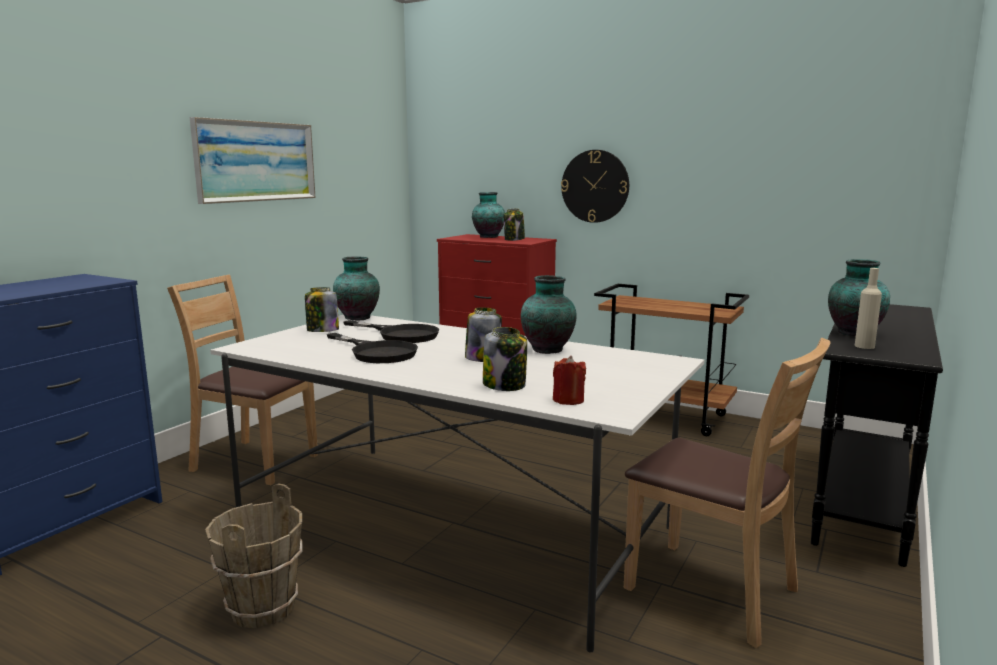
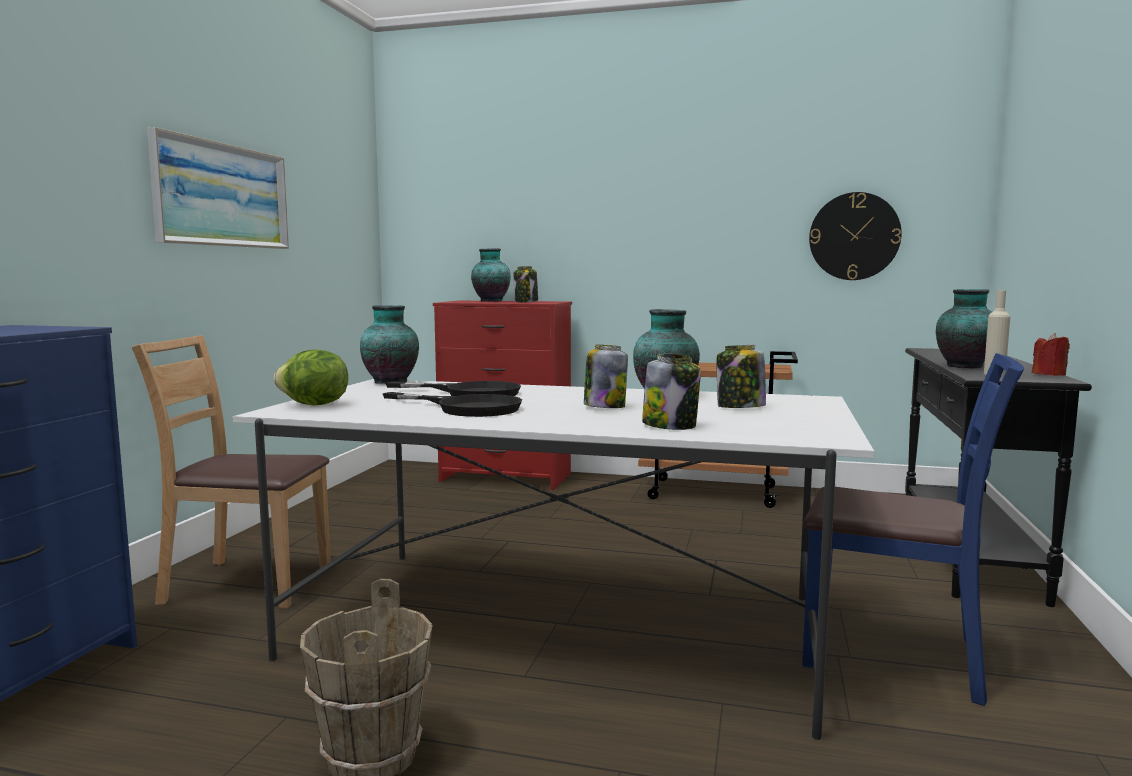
camera: 15 degrees left, 5 degrees down
jar [305,287,339,332] -> jar moved to [716,345,766,408]
red candle [553,356,586,405] -> red candle moved to [1032,333,1070,376]
wall clock [561,150,629,223] -> wall clock moved to [809,192,902,280]
brown chair [624,338,830,648] -> blue chair [802,353,1024,706]
none -> lettuce [274,349,348,406]

